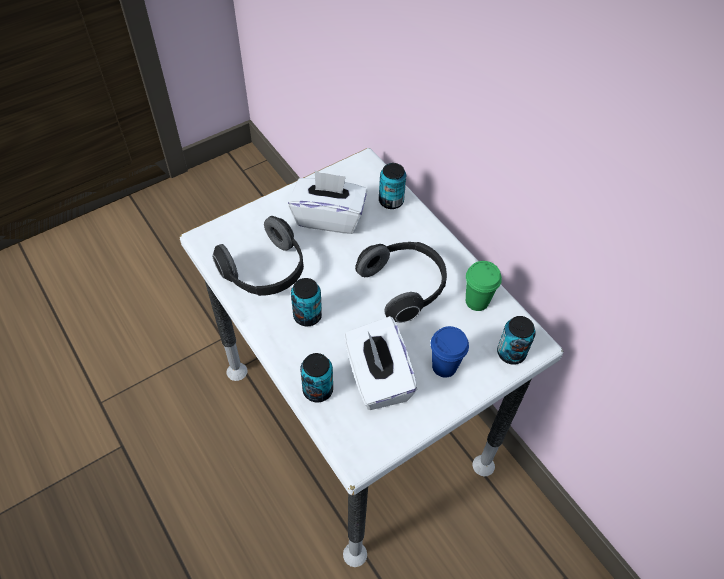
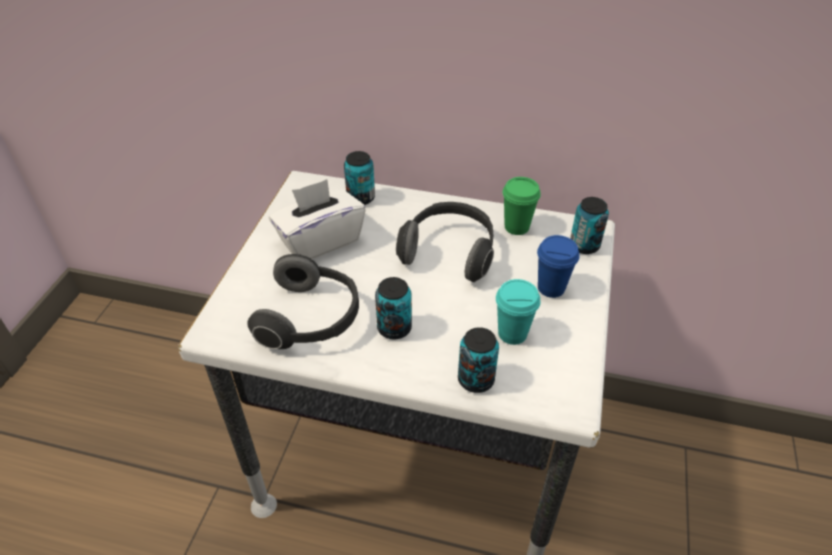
camera: 40 degrees left, 10 degrees down
white tissue box [344,316,417,410] -> turquoise cup [496,279,540,345]

